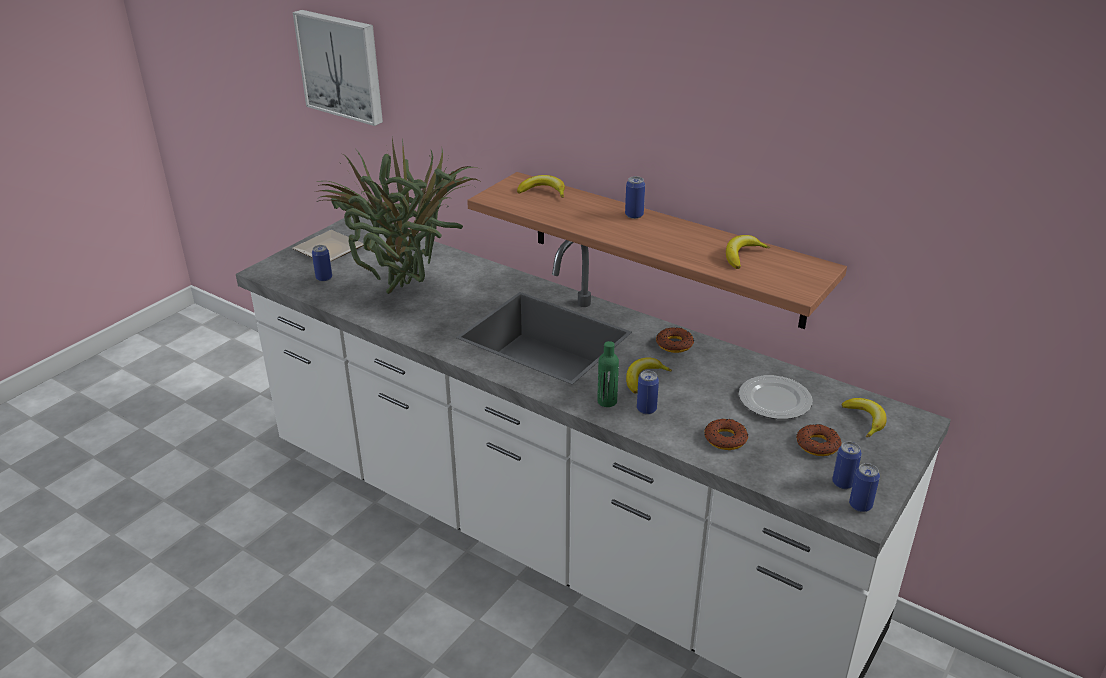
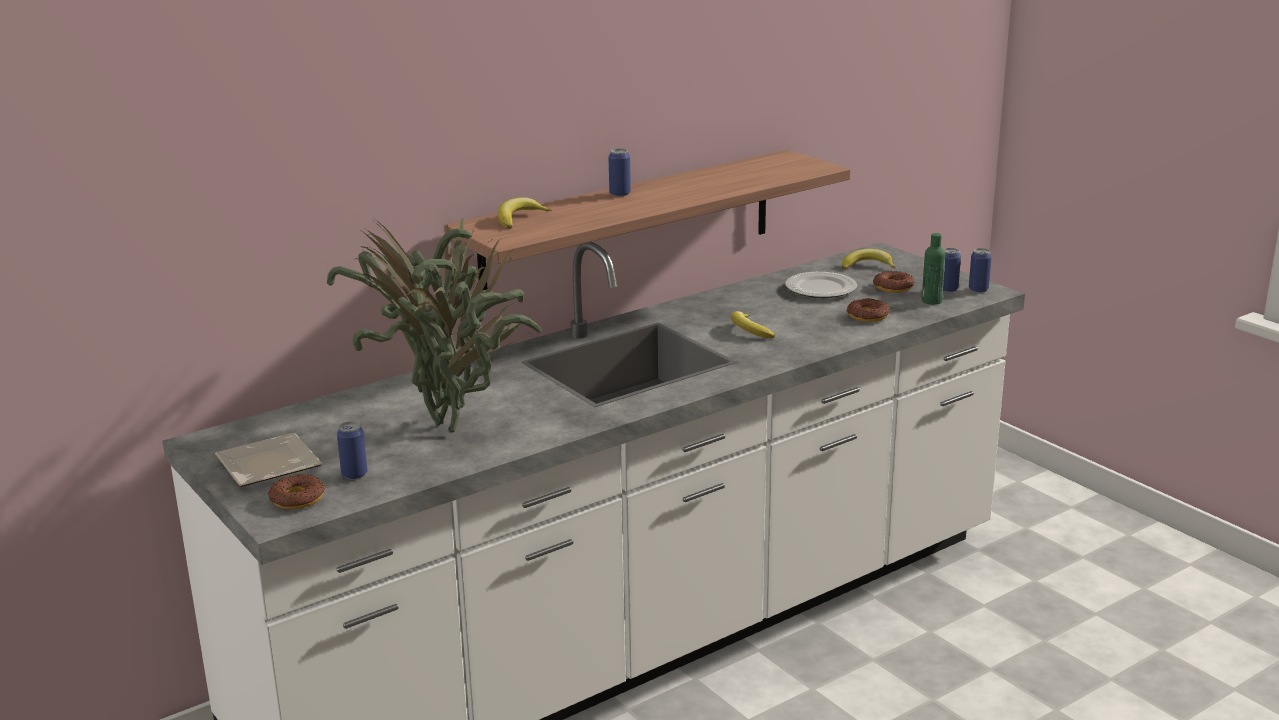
camera: 70 degrees left, 10 degrees down
picture [293,10,383,126] -> none
green bottle [597,341,619,407] -> green bottle moved to [922,233,945,305]
can [637,371,659,414] -> none
donut [656,327,694,353] -> donut moved to [268,474,325,509]
banana [726,235,770,269] -> none

